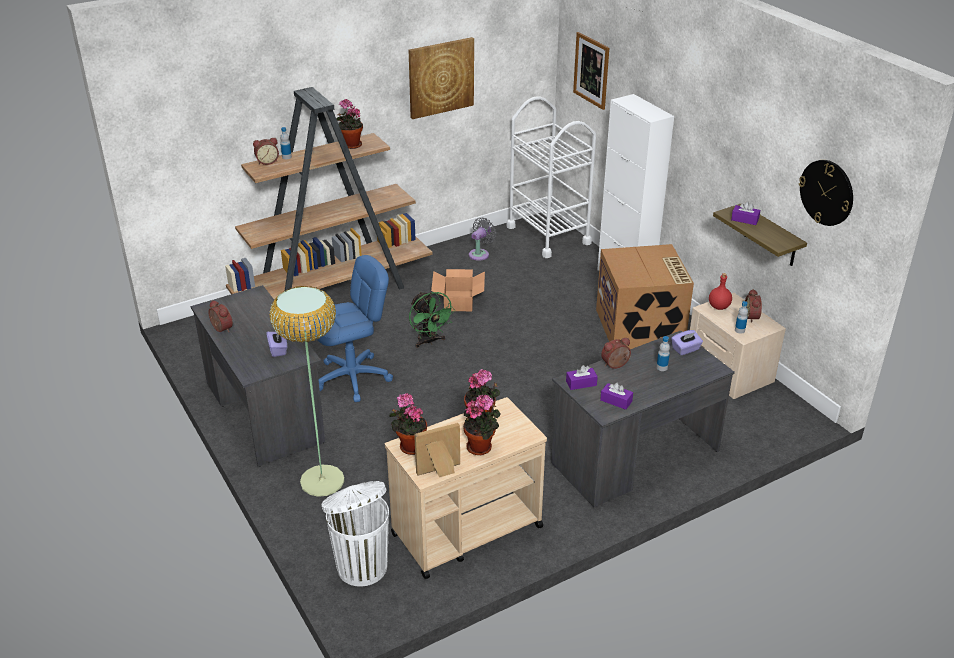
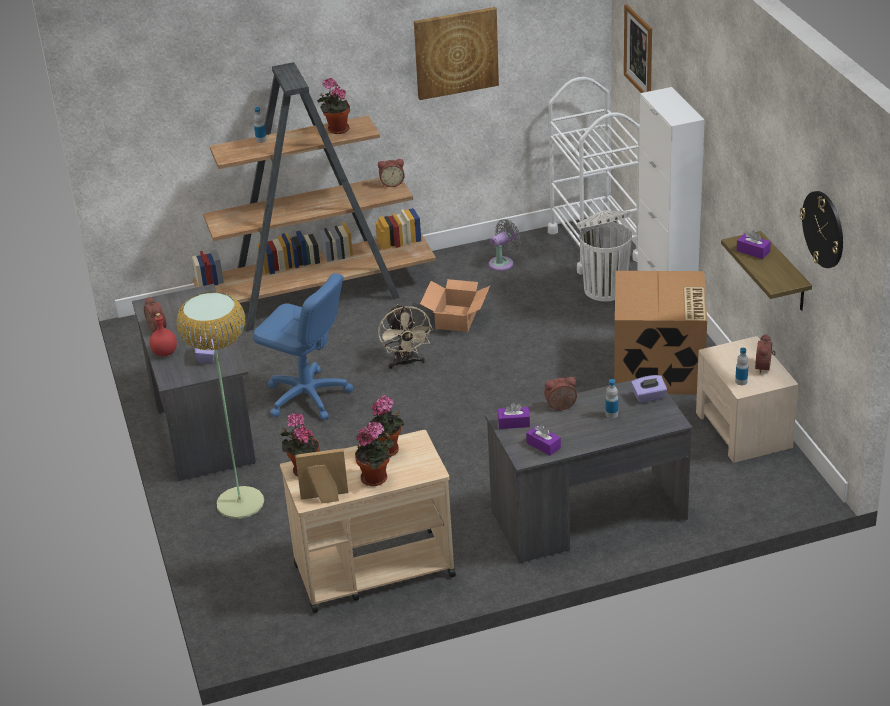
camera: 15 degrees right, 0 degrees up
alarm clock [253,138,279,165] -> alarm clock moved to [378,159,404,187]
blue office chair [308,255,393,402] -> blue office chair turned 45 degrees clockwise [253,273,353,420]
white trash can [322,481,389,587] -> white trash can moved to [577,210,632,302]
green fan [409,292,455,348] -> beige fan [378,304,433,369]
red bottle [709,273,732,310] -> red bottle moved to [150,313,177,356]

